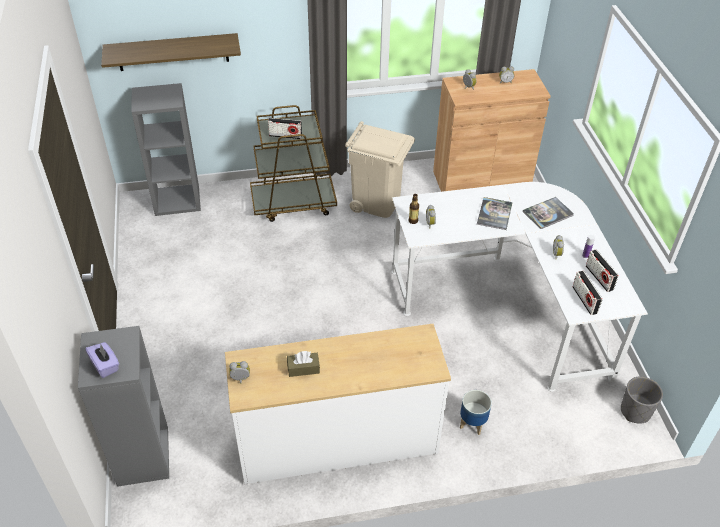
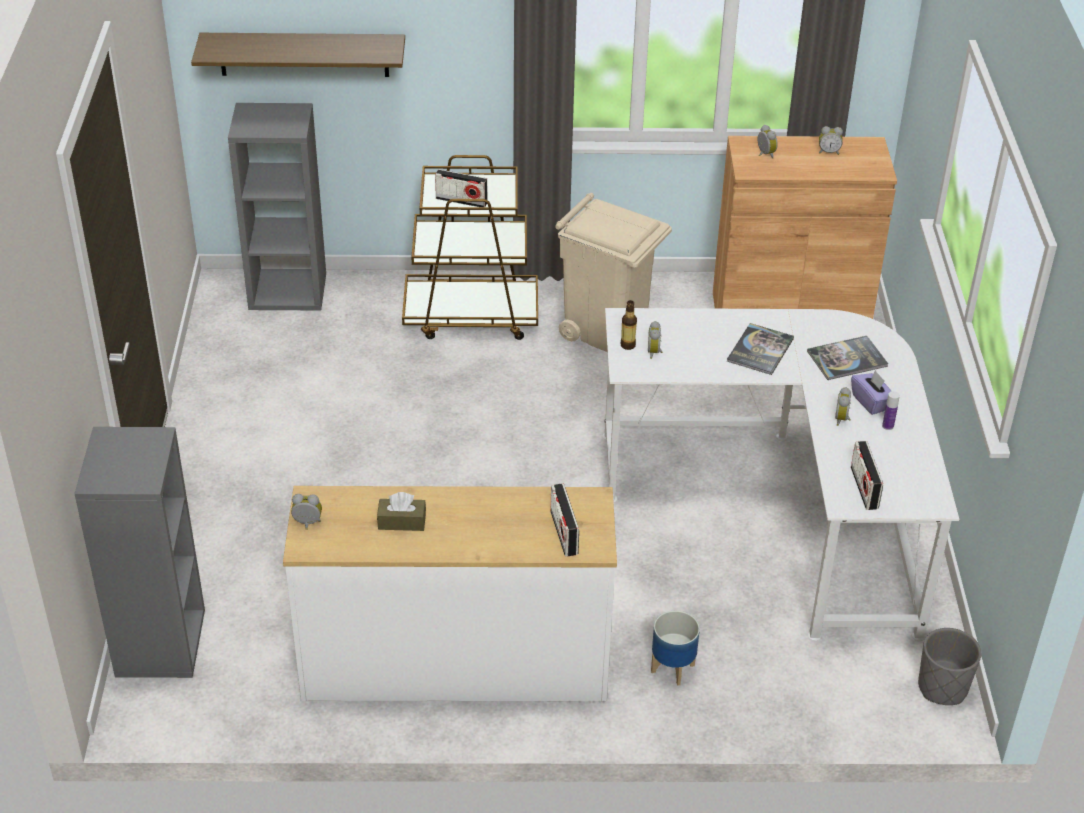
camera: 10 degrees right, 5 degrees down
purple tissue box [85,342,119,378] -> purple tissue box moved to [851,370,891,415]
radio [586,250,619,292] -> radio moved to [550,484,579,557]

